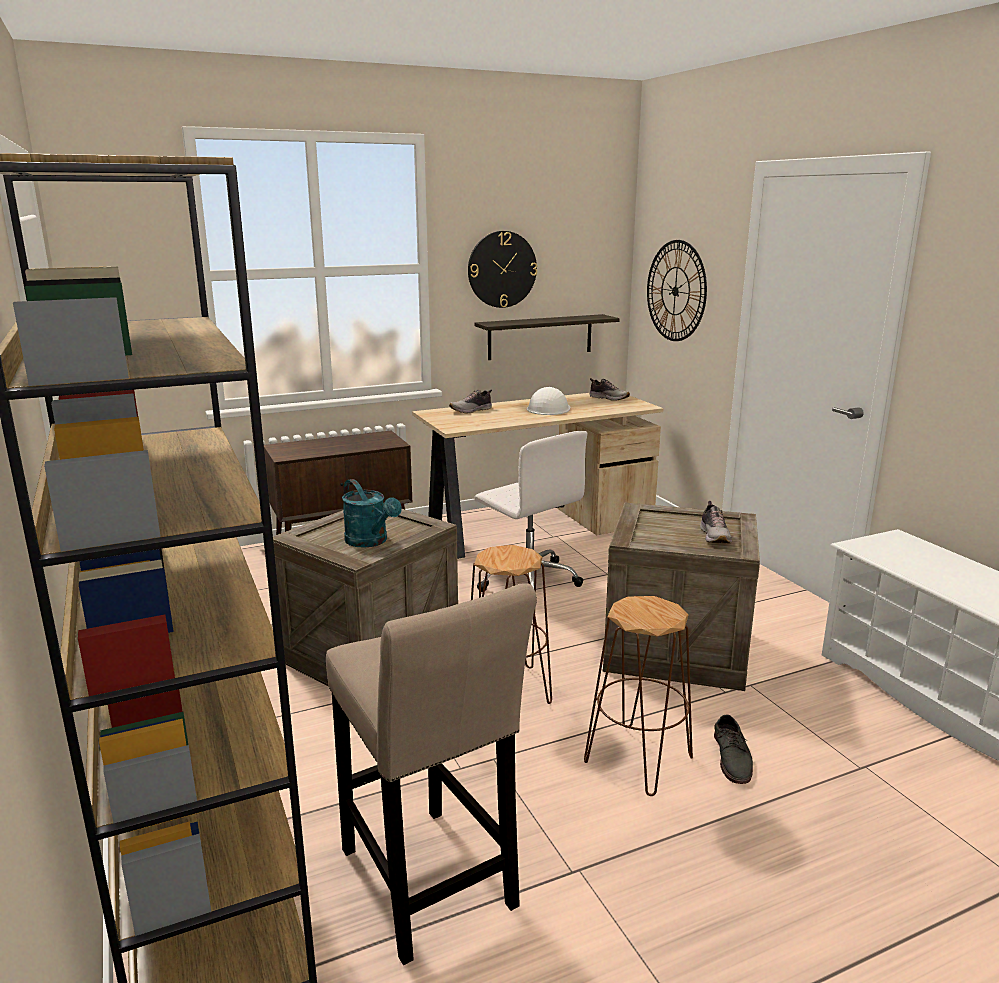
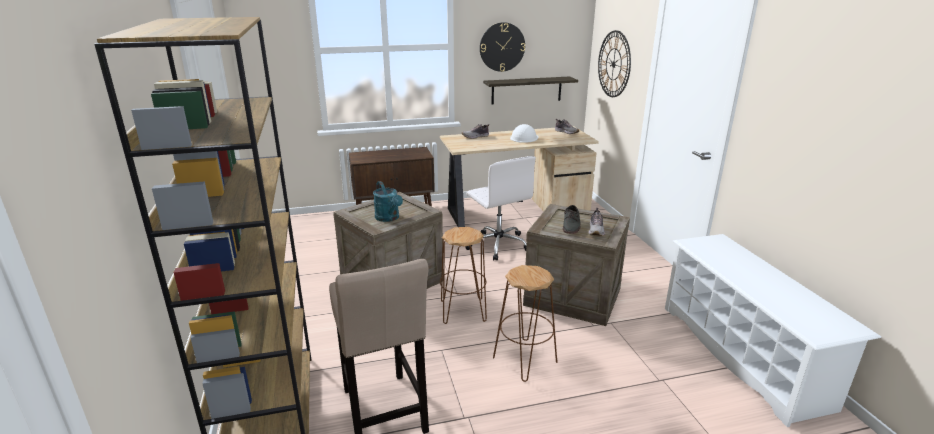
camera: 10 degrees right, 5 degrees up
grey shoe [714,714,753,784] -> grey shoe moved to [563,205,581,234]

